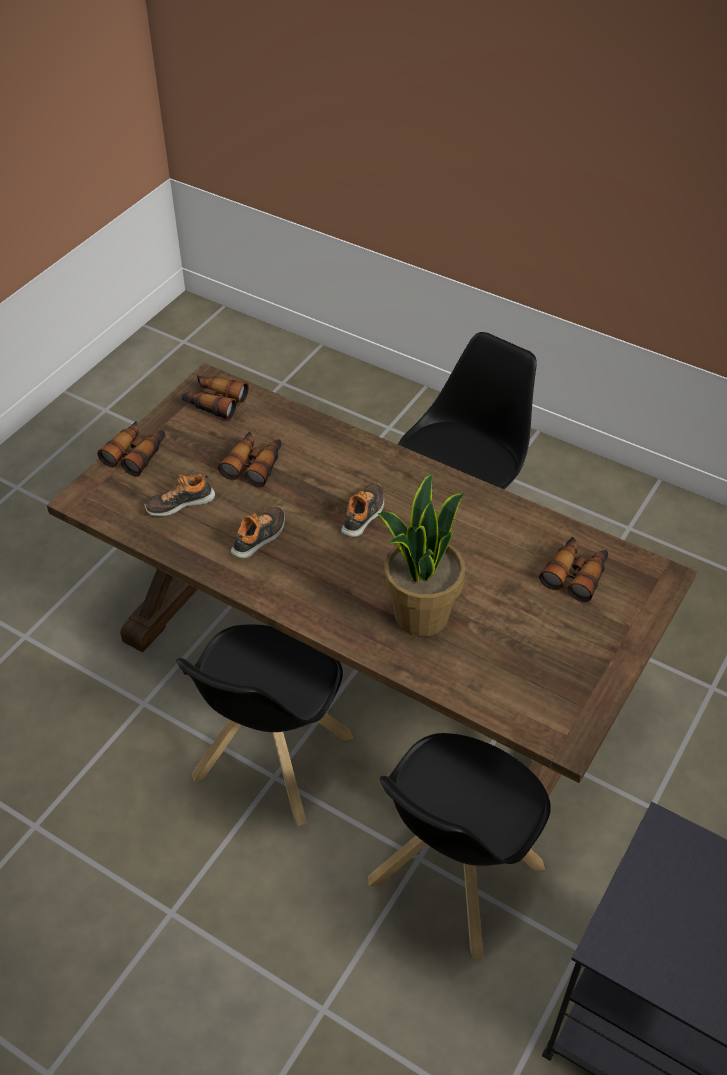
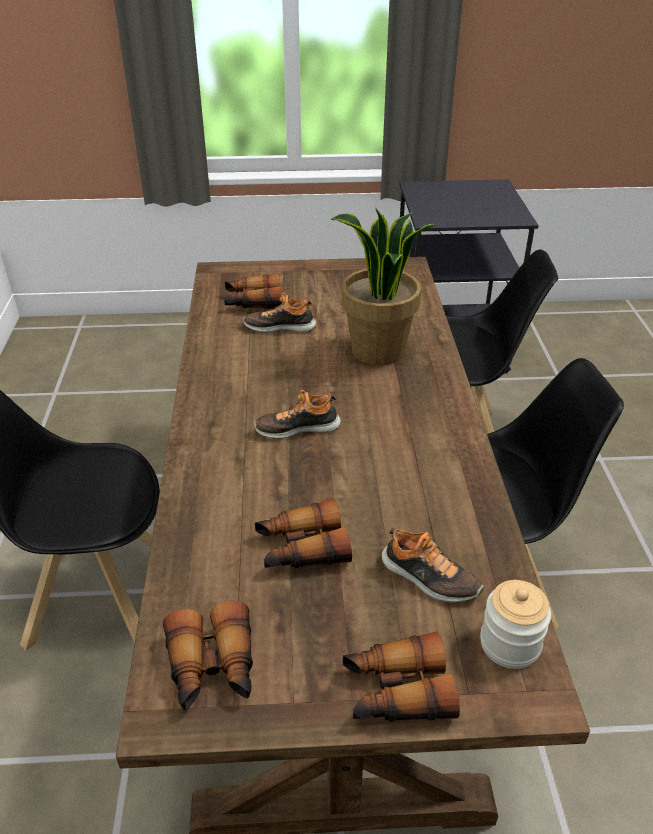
camera: 125 degrees left, 10 degrees down
shoe [231,506,285,559] -> shoe moved to [243,292,316,332]
none -> jar [480,580,551,669]

